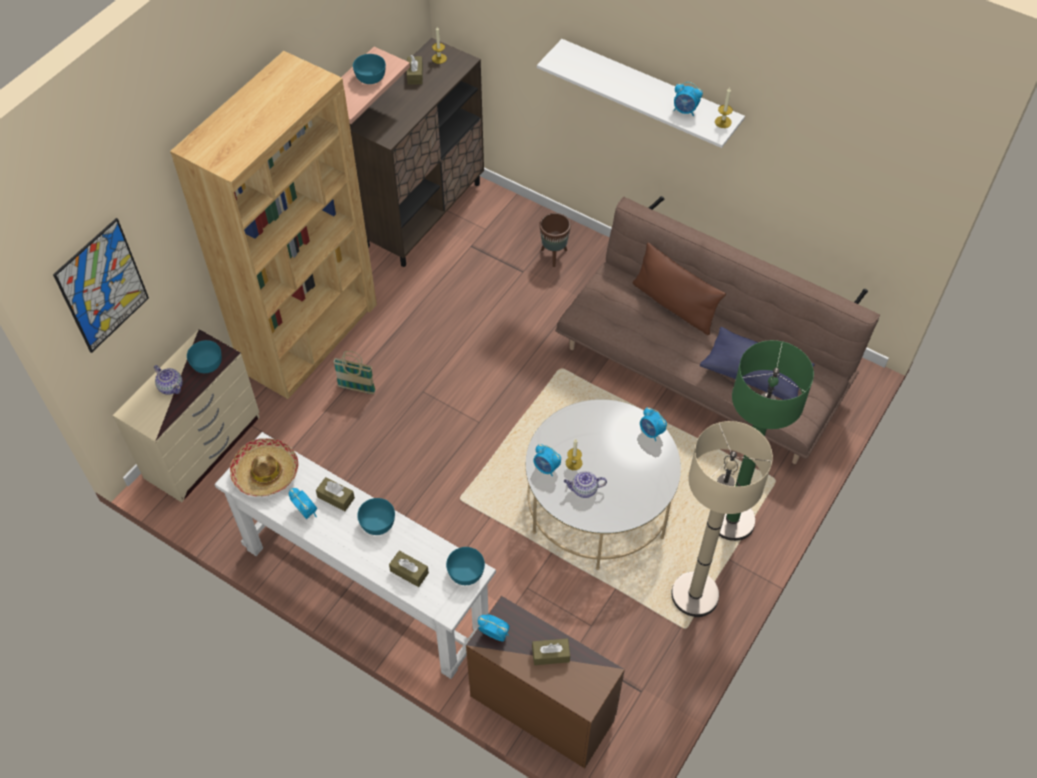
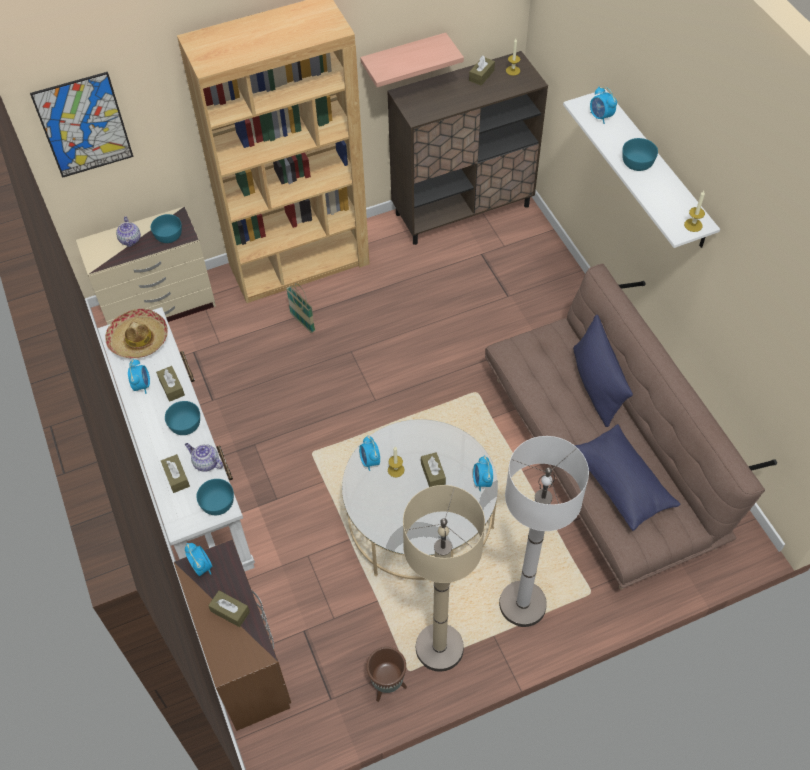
camera: 35 degrees right, 0 degrees up
turquoise bowl [353,54,386,84] -> turquoise bowl moved to [622,138,658,171]
brown planter [539,213,571,267] -> brown planter moved to [366,647,407,702]
teapot [564,471,607,498] -> teapot moved to [185,443,223,472]
brown pillow [633,243,726,335] -> blue pillow [573,315,633,427]
alarm clock [673,82,703,116] -> alarm clock moved to [590,87,617,124]
green floor lamp [719,340,814,541] -> white floor lamp [499,436,589,627]
none -> brown tissue box [421,452,446,487]

